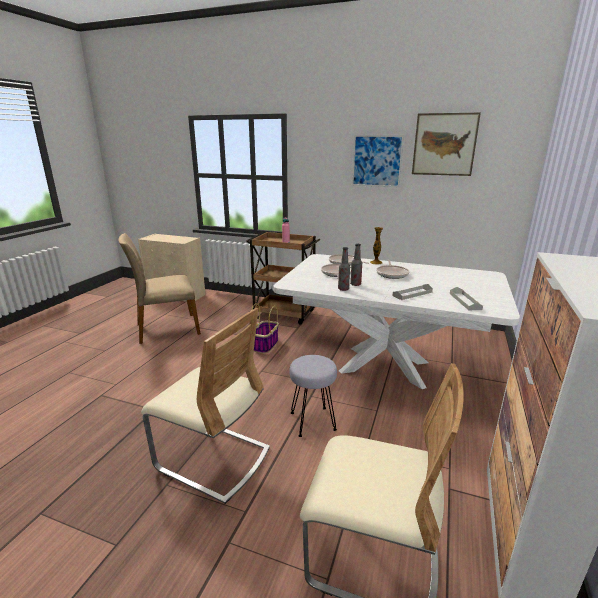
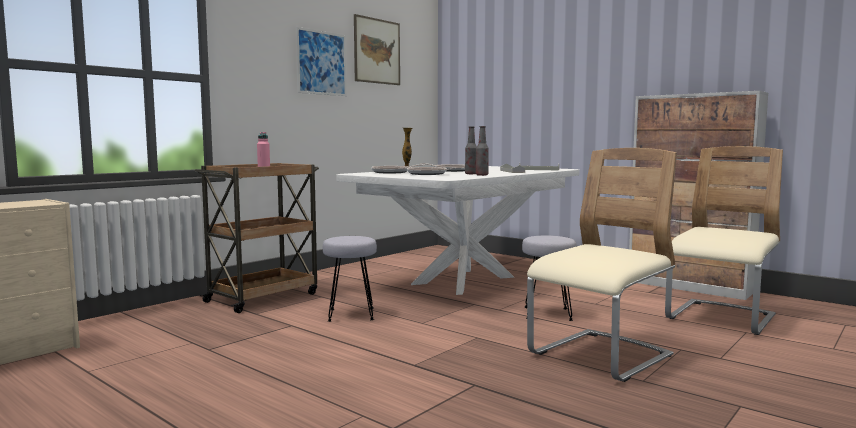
camera: 70 degrees left, 15 degrees down
beige chair [118,233,201,344] -> none
basket [251,303,279,354] -> grey stool [323,236,377,322]

